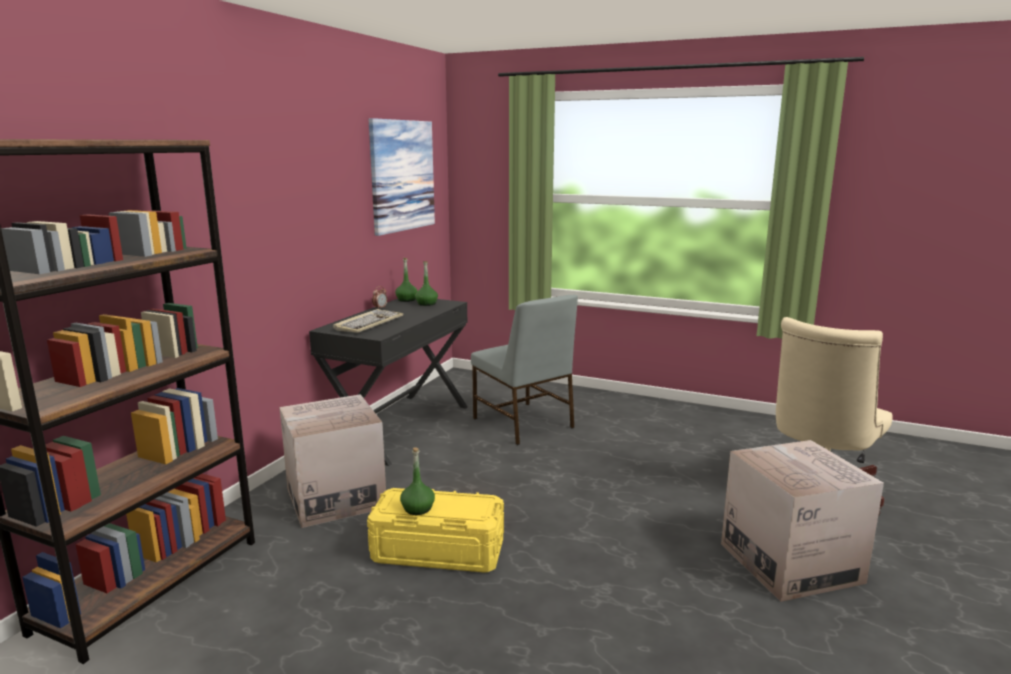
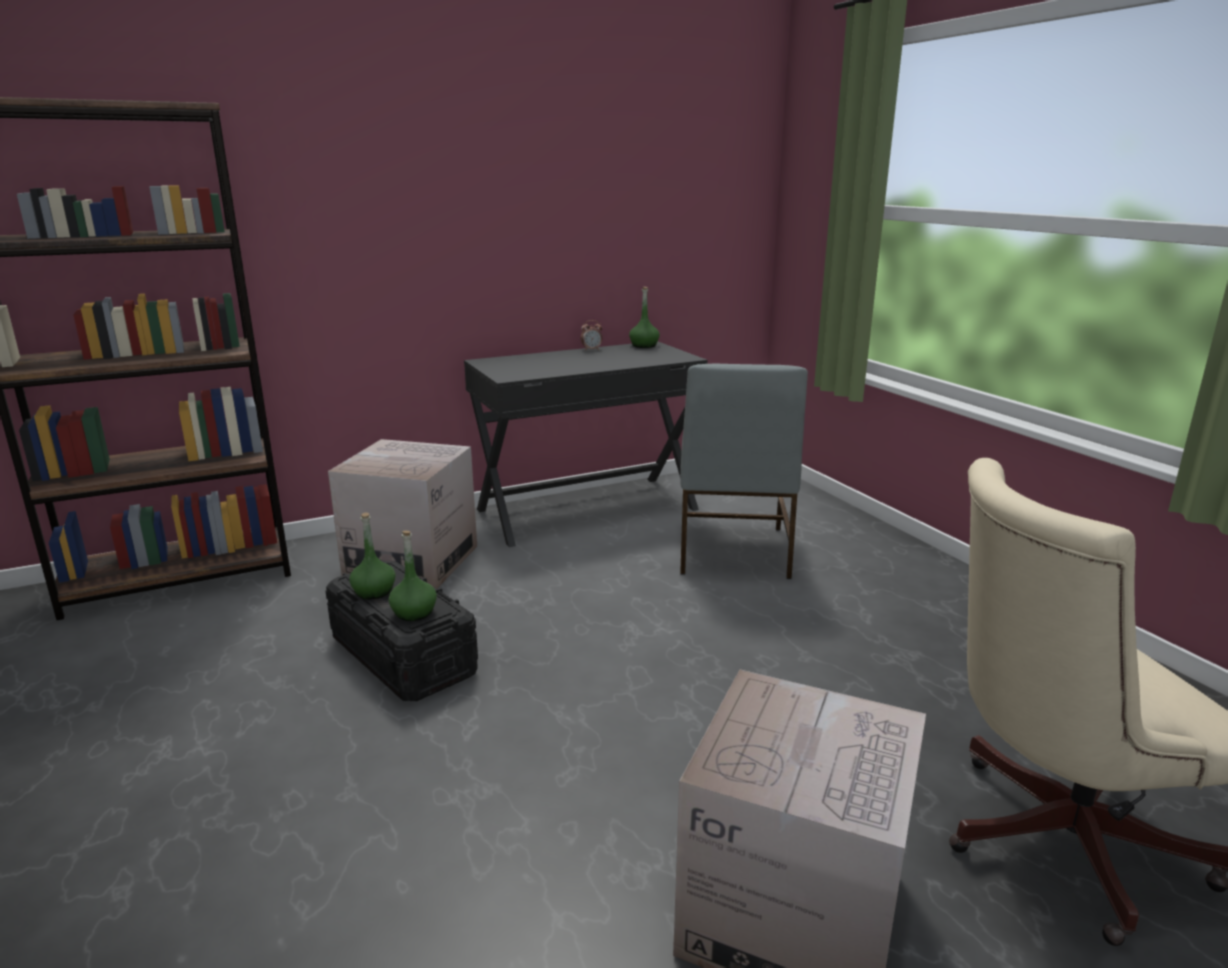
camera: 40 degrees right, 5 degrees up
keyboard [333,309,403,333] -> none
yellow storage box [367,488,504,573] -> black storage box [326,561,478,701]
picture [369,118,435,236] -> none
green bottle [415,261,438,306] -> green bottle moved to [388,531,437,621]

